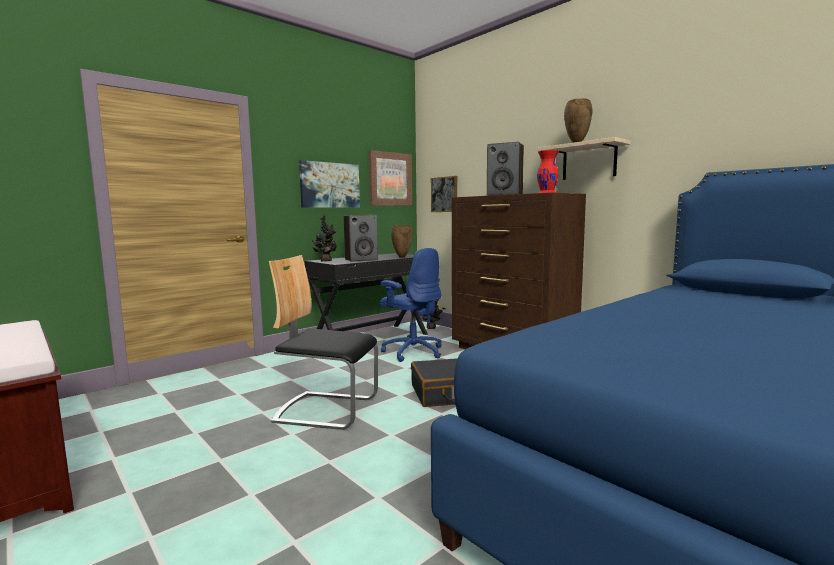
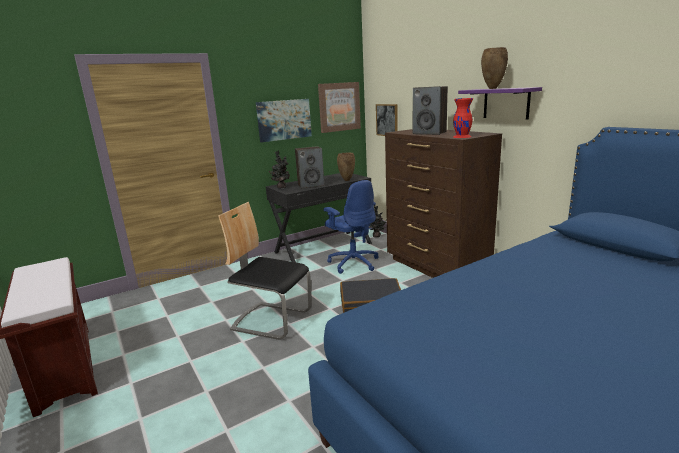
camera: 10 degrees right, 10 degrees up
beige shelf [538,137,630,180] -> purple shelf [458,87,542,119]

